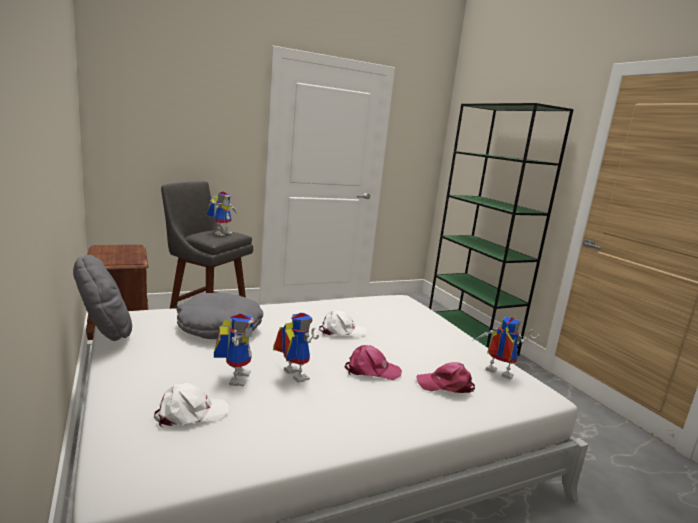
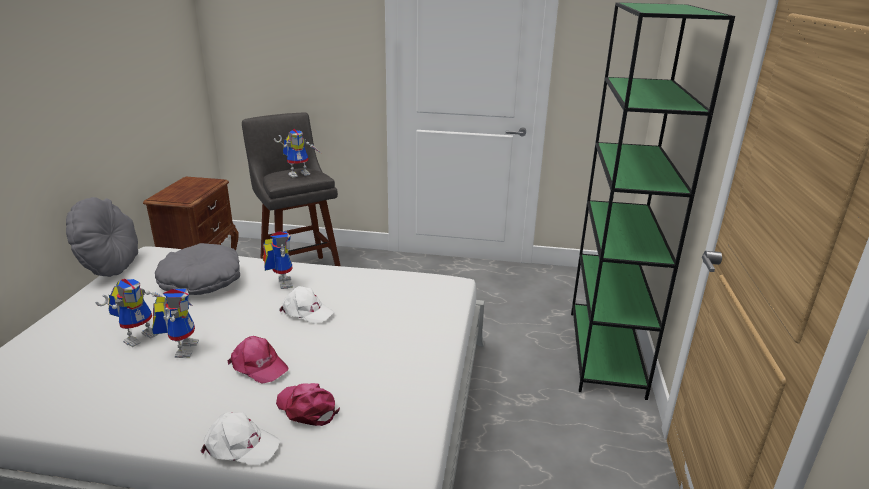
camera: 35 degrees right, 10 degrees up
white cap [154,383,229,428] -> white cap moved to [201,412,280,465]
toy robot [472,317,539,379] -> toy robot moved to [263,231,293,289]

